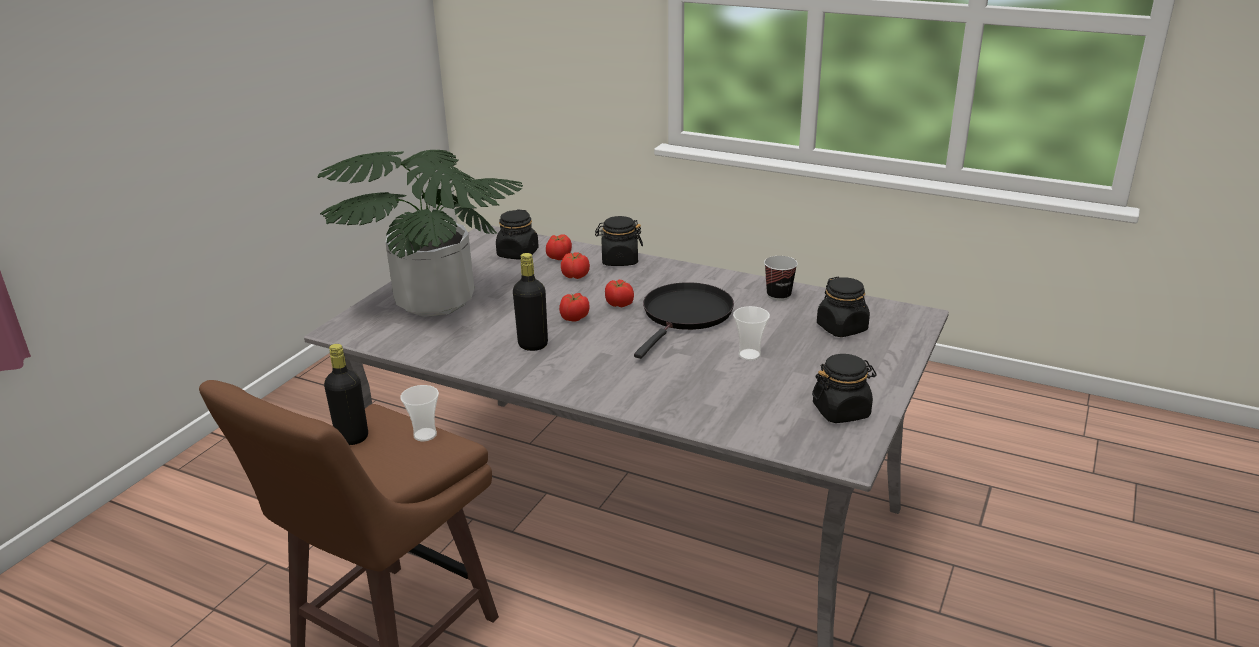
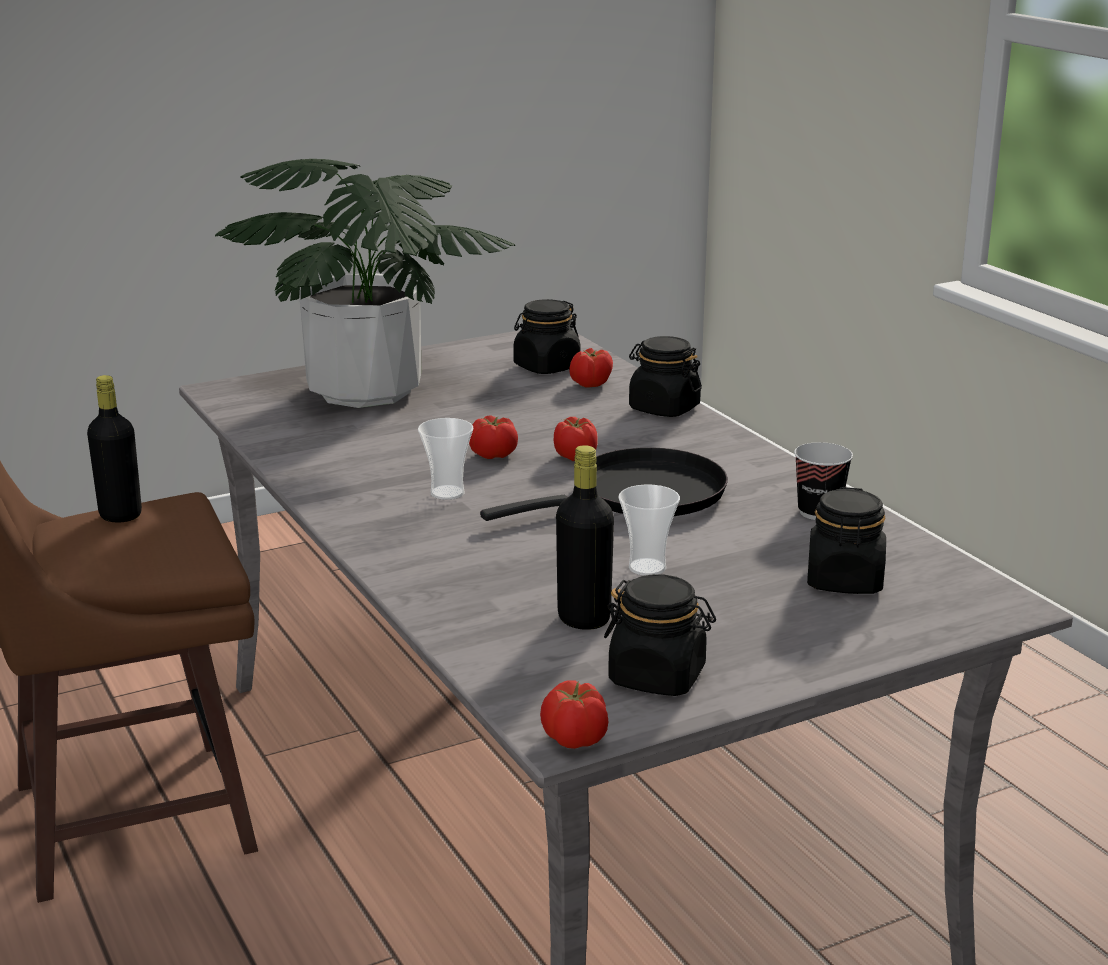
camera: 35 degrees right, 5 degrees down
cup [400,385,439,442] -> cup moved to [418,418,474,500]
black bottle [513,253,548,351] -> black bottle moved to [556,445,614,630]
tomato [561,252,590,279] -> tomato moved to [540,680,608,749]

